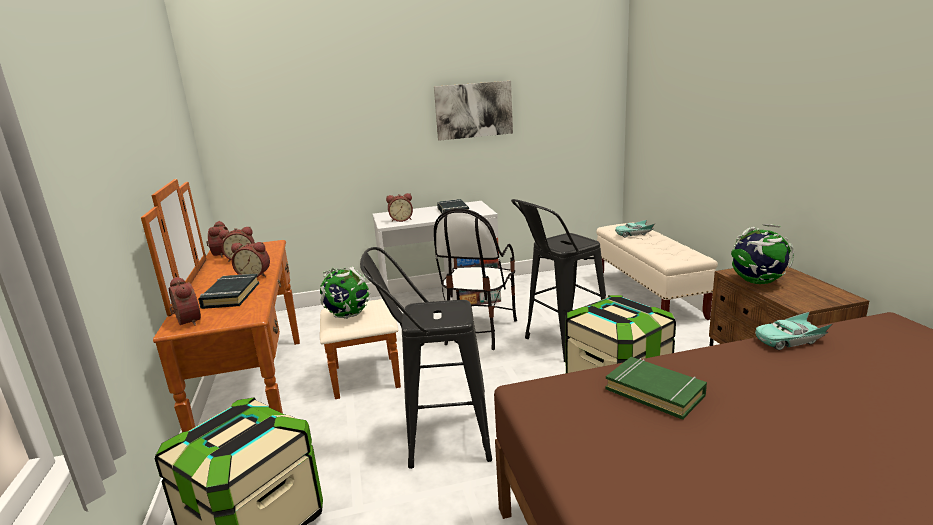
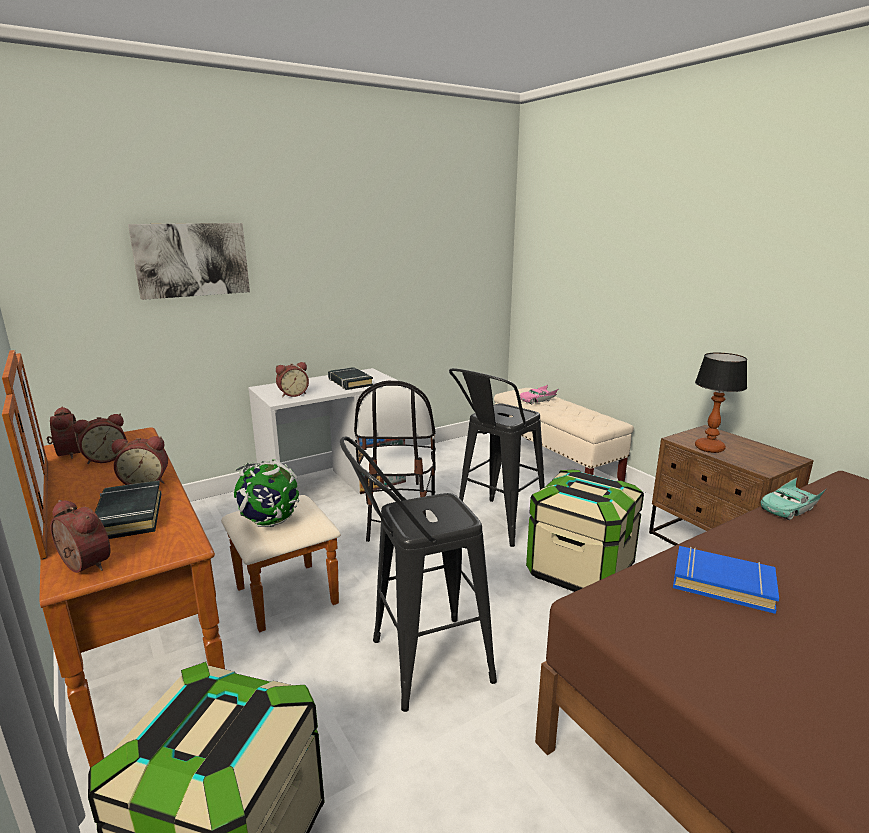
camera: 20 degrees left, 0 degrees up
picture [434,81,513,141] -> picture moved to [128,223,250,300]
green book [606,357,707,420] -> blue book [673,546,779,614]
turquoise toy car [615,220,655,238] -> pink toy car [520,385,558,404]
globe [731,224,794,284] -> table lamp [695,353,747,453]

